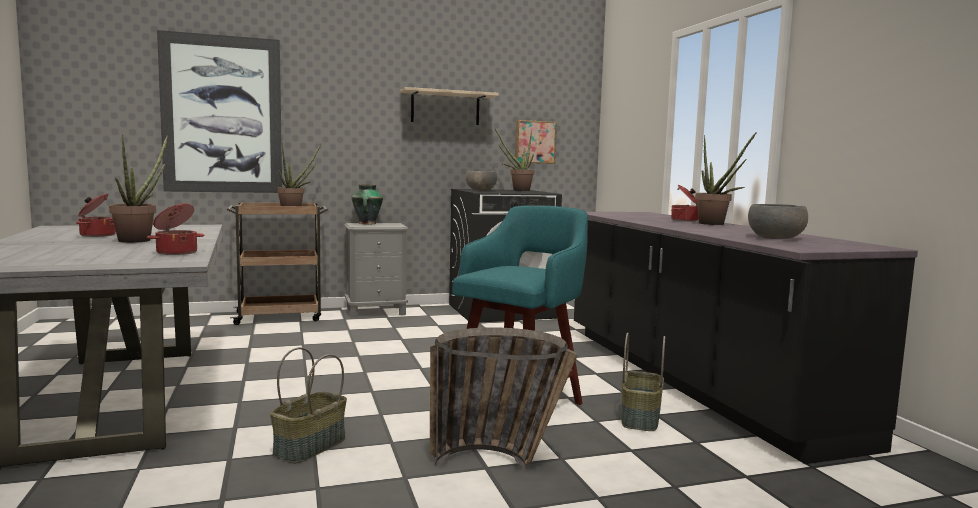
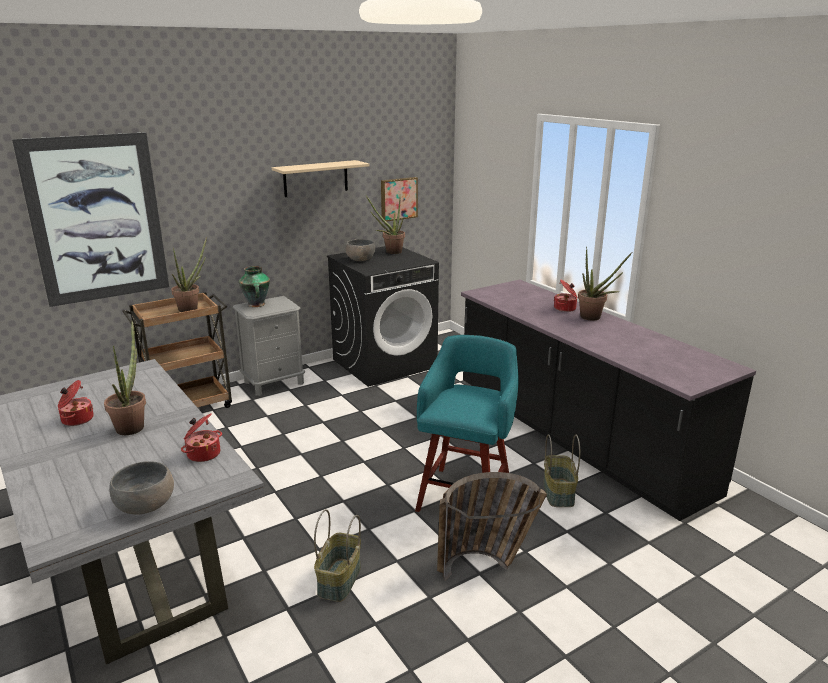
camera: 15 degrees left, 15 degrees up
grey bowl [748,204,808,239] -> grey bowl moved to [109,461,174,515]

